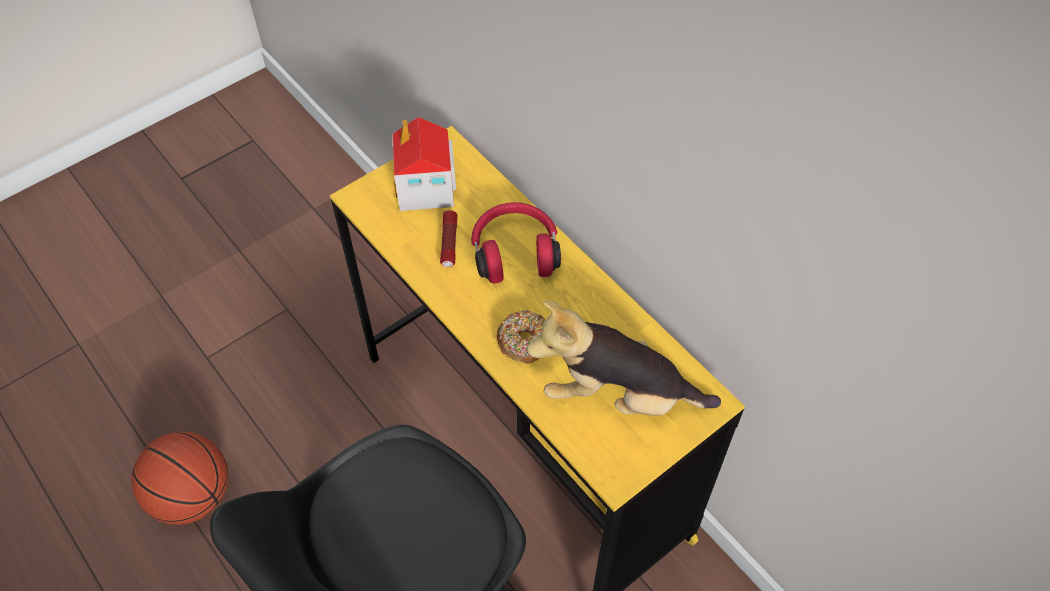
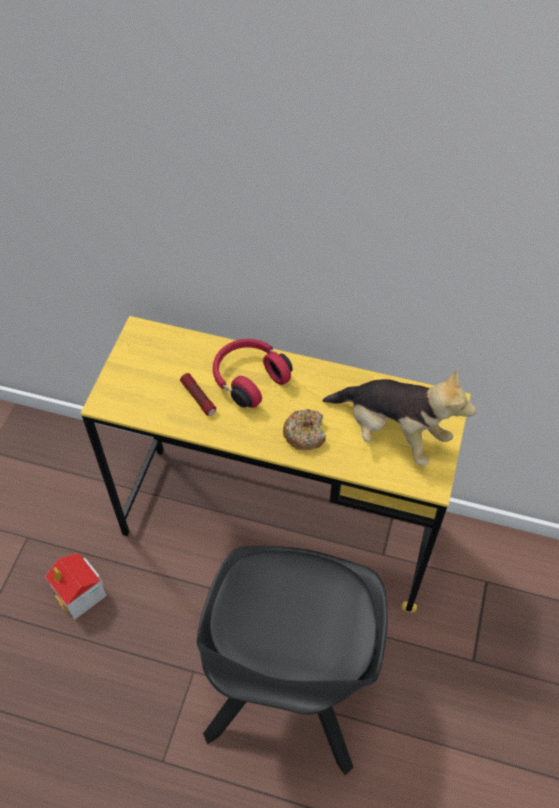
camera: 35 degrees left, 0 degrees up
basketball [132,432,228,525] -> none
toy house [392,117,456,211] -> toy house moved to [45,553,107,620]
plush toy [526,301,721,416] -> plush toy turned 120 degrees counterclockwise [322,369,476,466]

